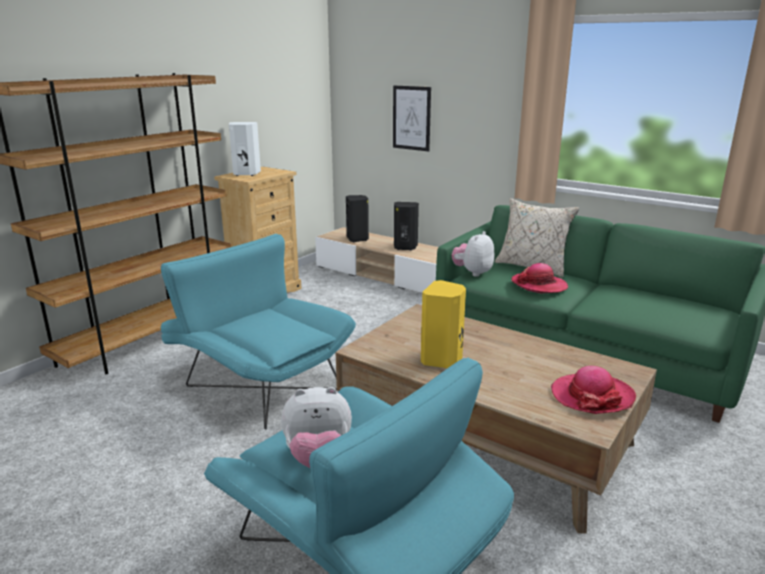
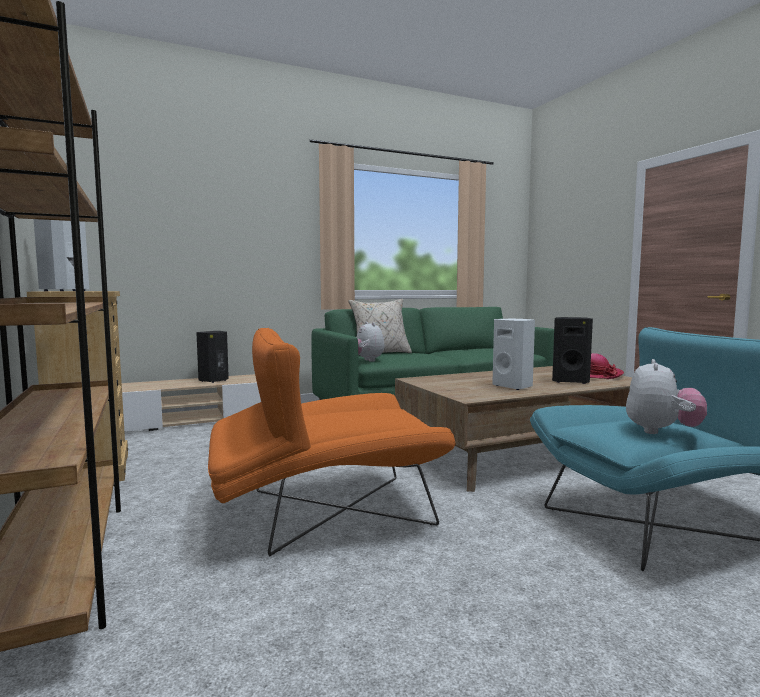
camera: 60 degrees left, 15 degrees down
turquoise armchair [161,234,356,430] -> orange armchair [208,328,456,556]
black speaker [346,195,369,242] -> black speaker moved to [552,317,593,384]
picture [393,86,431,151] -> none
yellow speaker [421,280,466,368] -> white speaker [492,319,535,390]
hat [511,263,568,294] -> none

